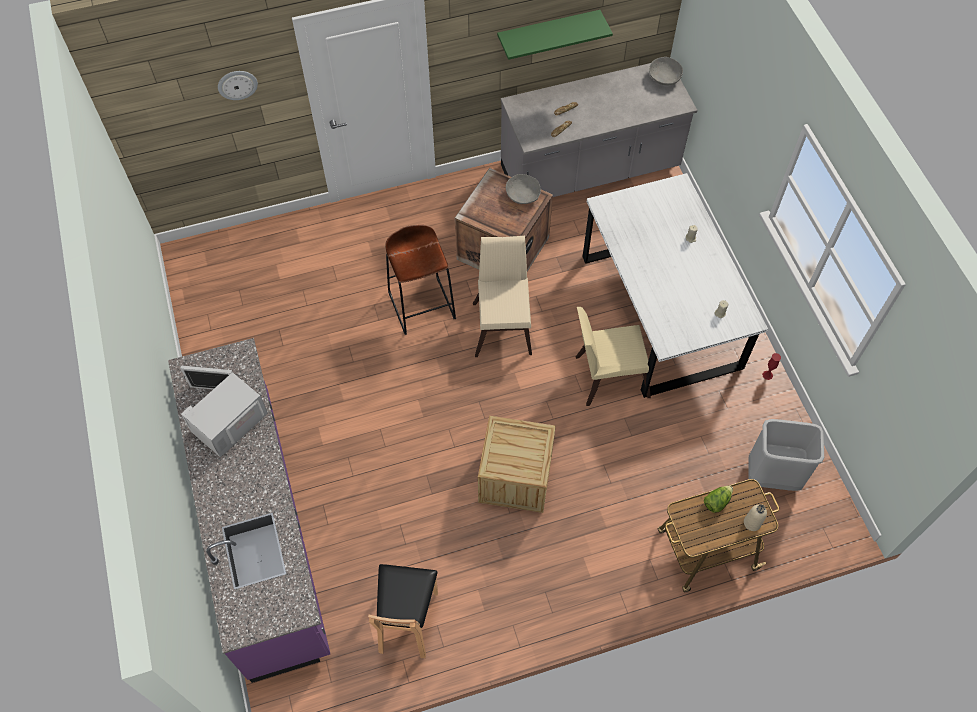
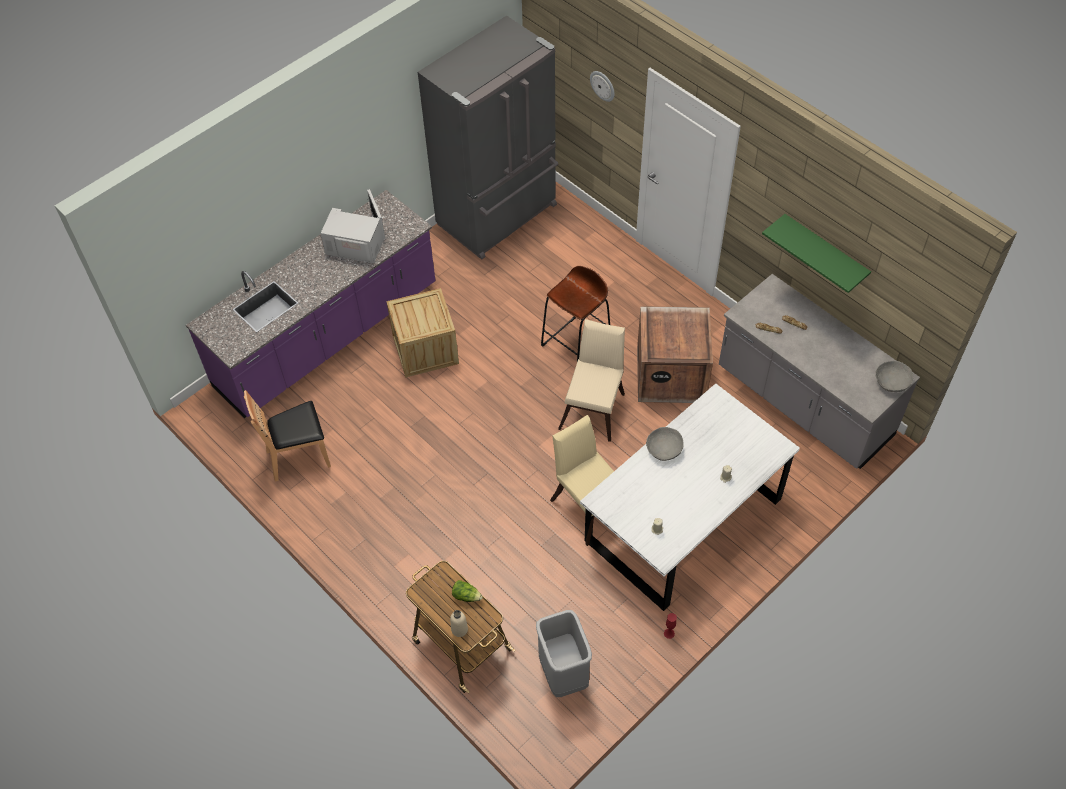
camera: 65 degrees right, 5 degrees down
beige chair [473,236,532,357] -> beige chair turned 45 degrees counterclockwise [558,319,625,442]
crate [478,416,556,513] -> crate moved to [386,288,459,378]
grey bowl [506,174,541,204] -> grey bowl moved to [646,427,684,461]
none -> grey fridge [418,15,559,260]

